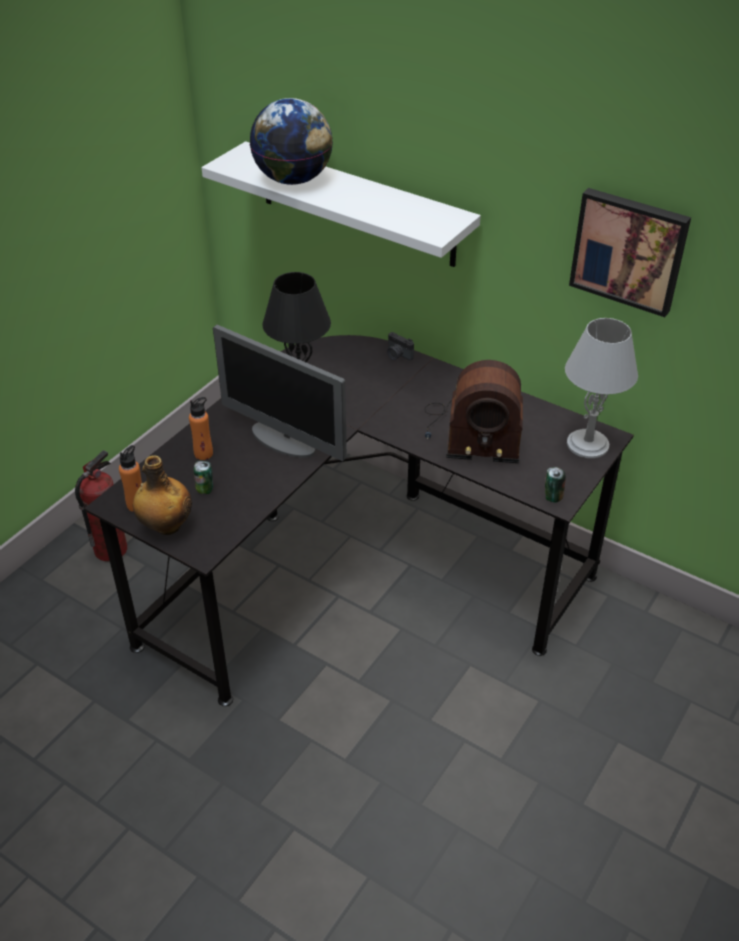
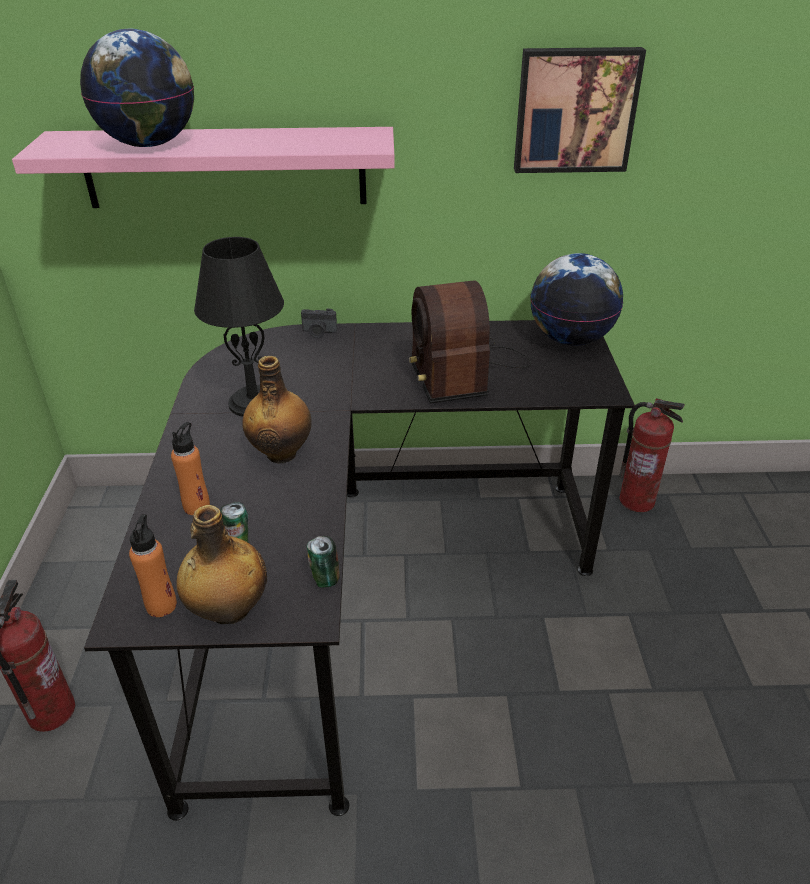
camera: 35 degrees left, 5 degrees down
white shelf [202,141,481,267] -> pink shelf [12,127,395,208]
monitor [213,325,347,461] -> bottle [242,356,311,463]
radio [424,360,523,463] -> radio turned 105 degrees clockwise [409,281,531,404]
can [545,467,566,502] -> can moved to [307,536,340,587]
grey table lamp [565,318,638,458] -> globe [530,253,623,346]
none -> fire extinguisher [619,398,685,512]

